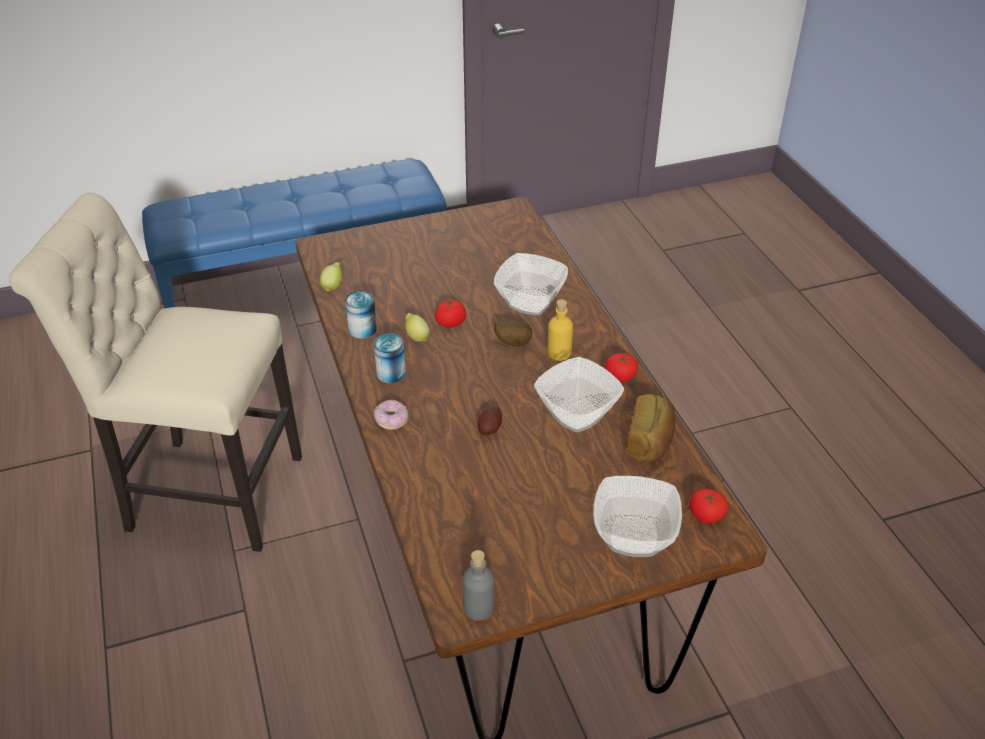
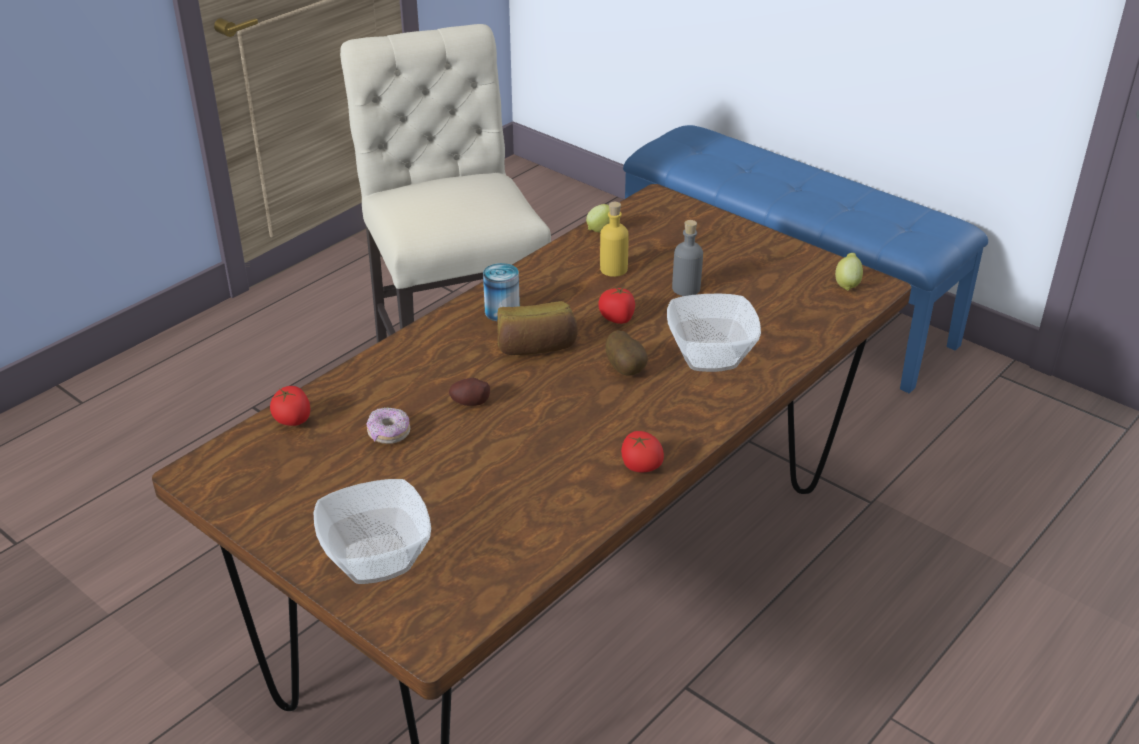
camera: 60 degrees right, 5 degrees down
can [345,291,377,339] -> none
donut [374,400,409,430] -> donut moved to [366,407,410,444]
lemon [405,313,430,342] -> lemon moved to [835,253,863,291]
grey bottle [463,550,495,621] -> grey bottle moved to [672,220,703,296]
bowl [534,357,624,432] -> none
yellow bottle [547,299,573,361] -> yellow bottle moved to [600,202,629,277]
bread [627,394,676,461] -> bread moved to [497,301,578,355]
tomato [689,489,729,523] -> tomato moved to [270,386,310,426]

